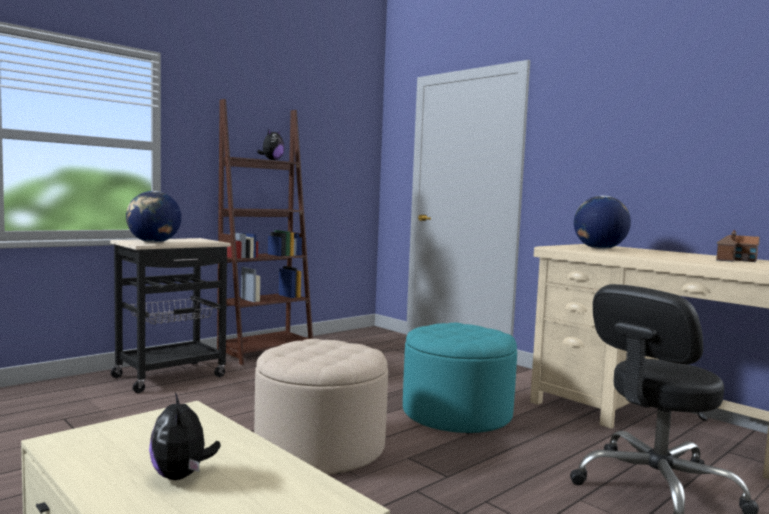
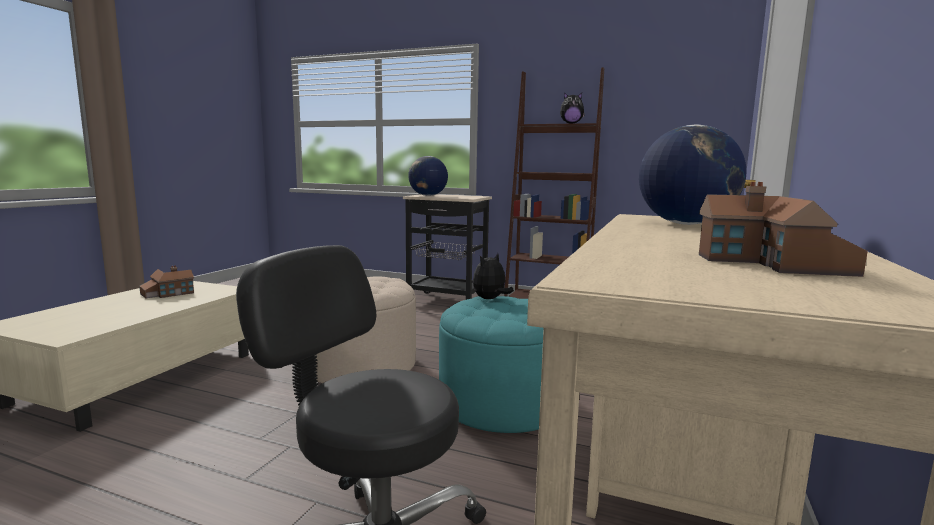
camera: 65 degrees right, 5 degrees up
plush toy [149,392,221,480] -> plush toy moved to [473,253,514,299]
none -> toy house [139,266,194,299]

